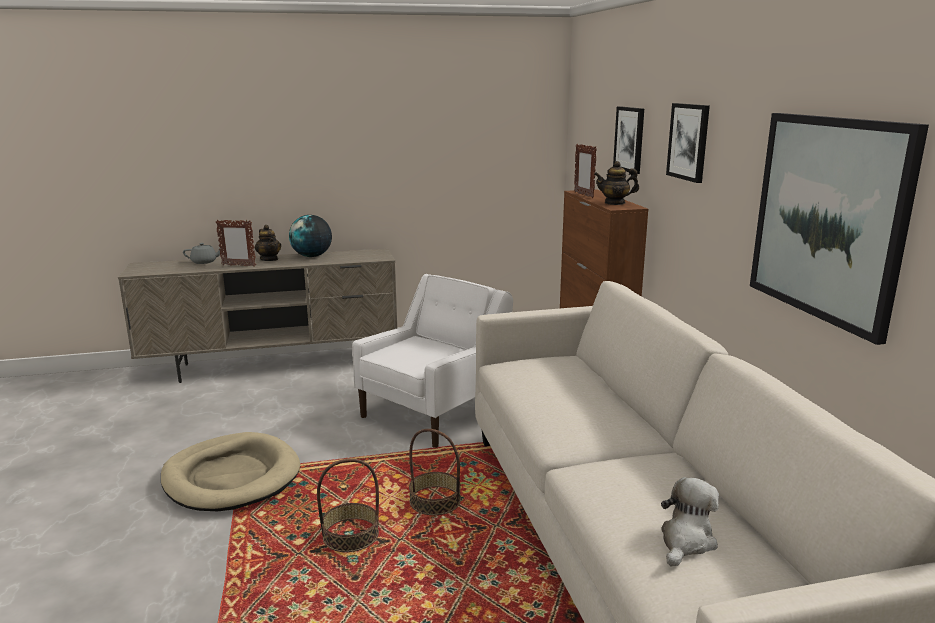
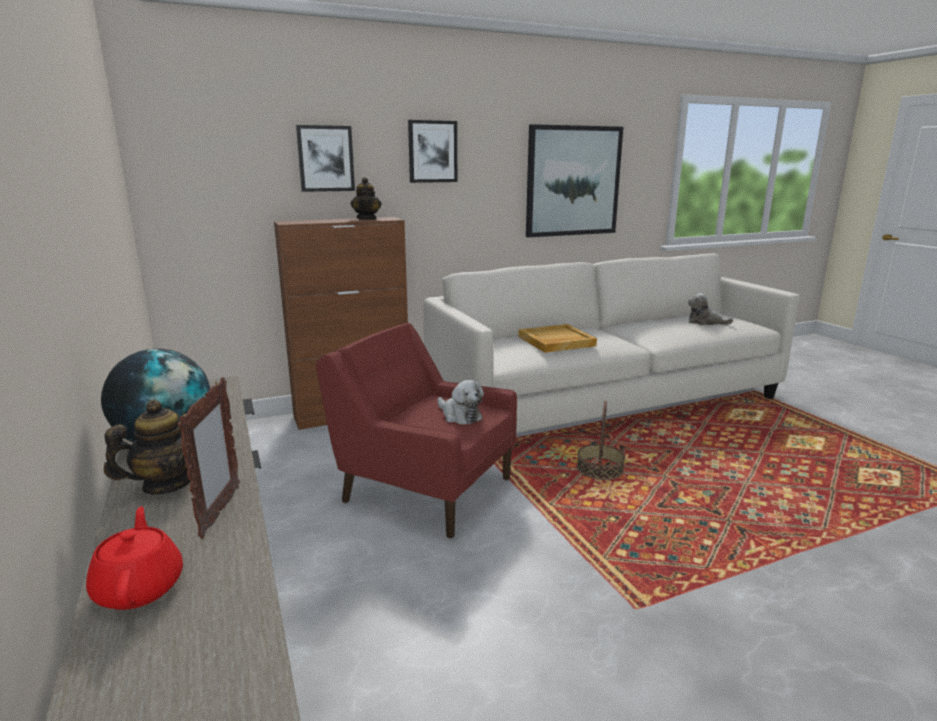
camera: 100 degrees left, 0 degrees up
beige dog bed [161,432,300,511] -> none
grey teapot [183,243,221,264] -> red teapot [86,507,183,610]
basket [317,459,379,552] -> none
white armchair [352,274,513,448] -> red armchair [316,323,517,538]
picture frame [574,144,597,198] -> none
none -> plush toy [438,380,484,425]
none -> beige tray [518,324,597,353]

